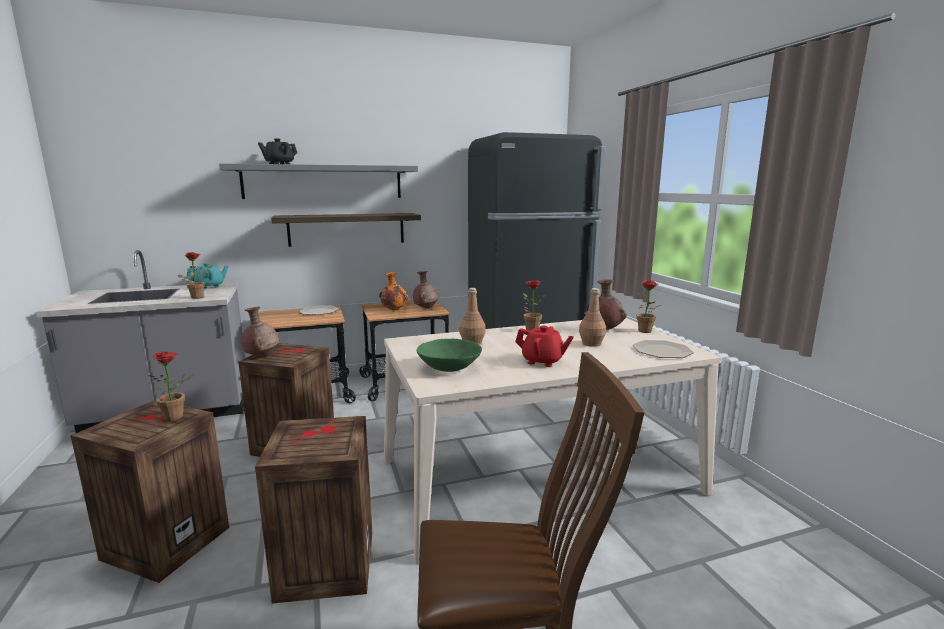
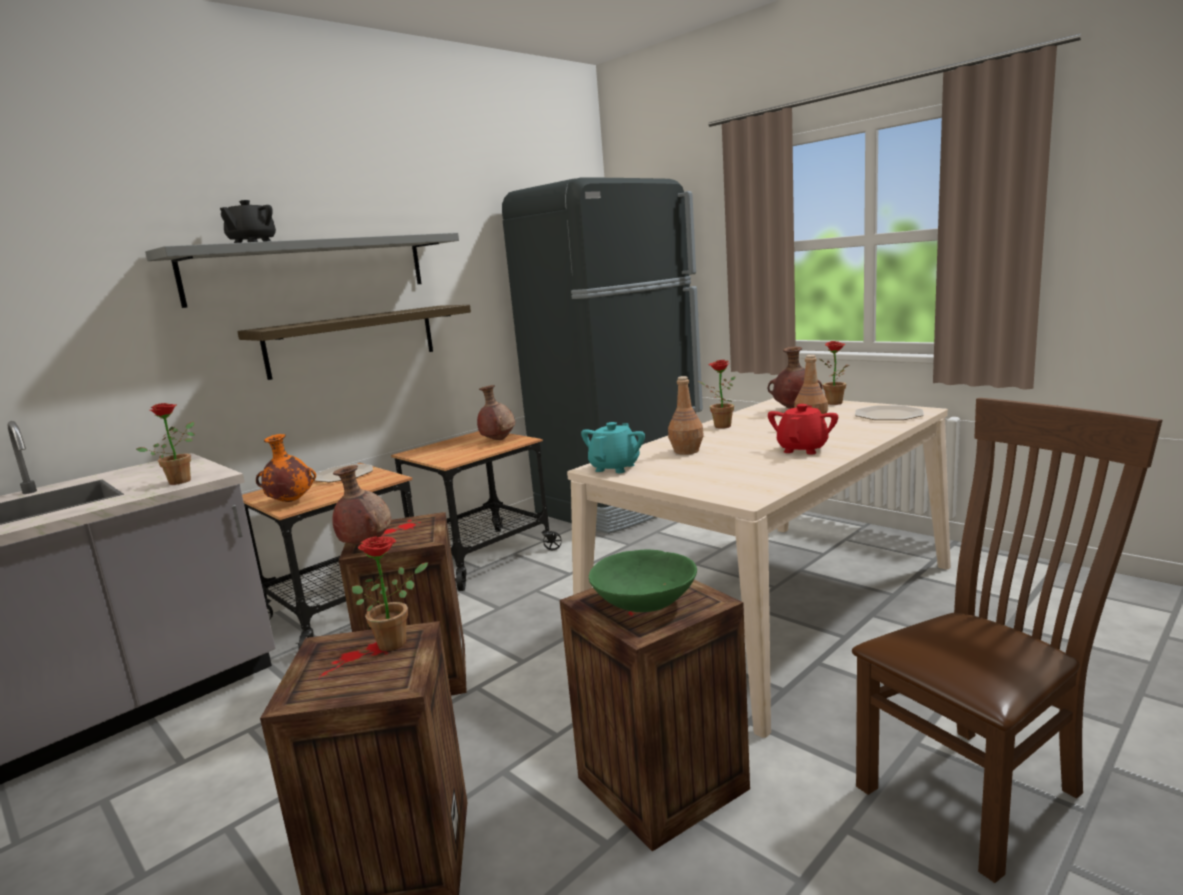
camera: 25 degrees left, 0 degrees up
turquoise teapot [186,263,229,289] -> turquoise teapot moved to [581,422,645,473]
orange vase [379,272,408,310] -> orange vase moved to [256,434,316,502]
green bowl [416,339,482,372] -> green bowl moved to [589,550,697,612]
red teapot [515,326,574,367] -> red teapot turned 60 degrees counterclockwise [768,404,838,454]

